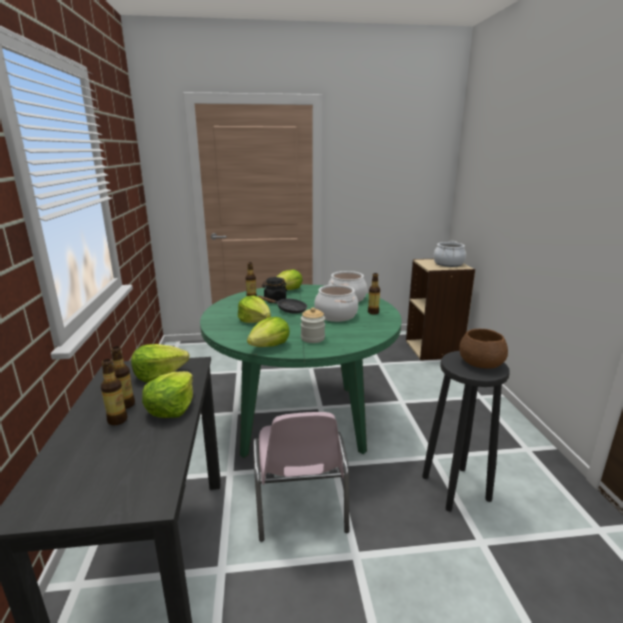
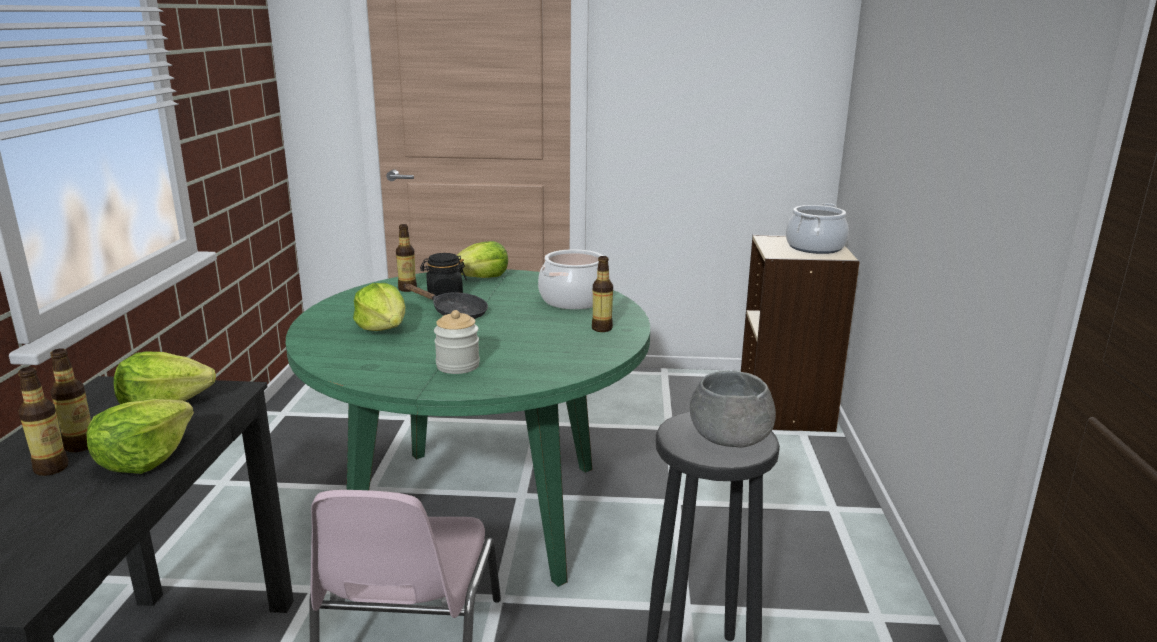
camera: 10 degrees right, 0 degrees up
lettuce [247,317,290,347] -> none
cooking pot [314,285,358,322] -> none
brown bowl [459,329,508,368] -> grey bowl [690,371,776,447]

